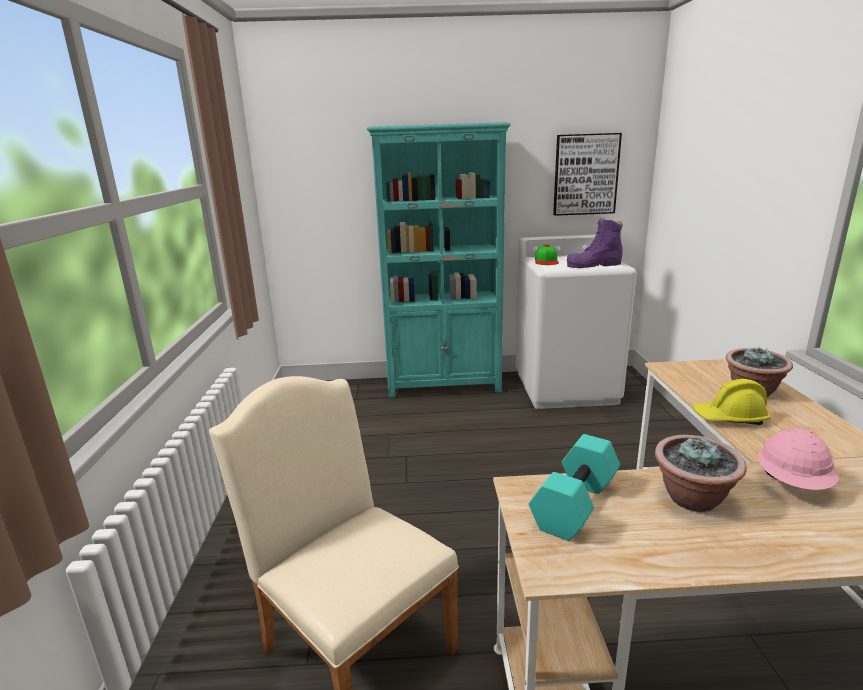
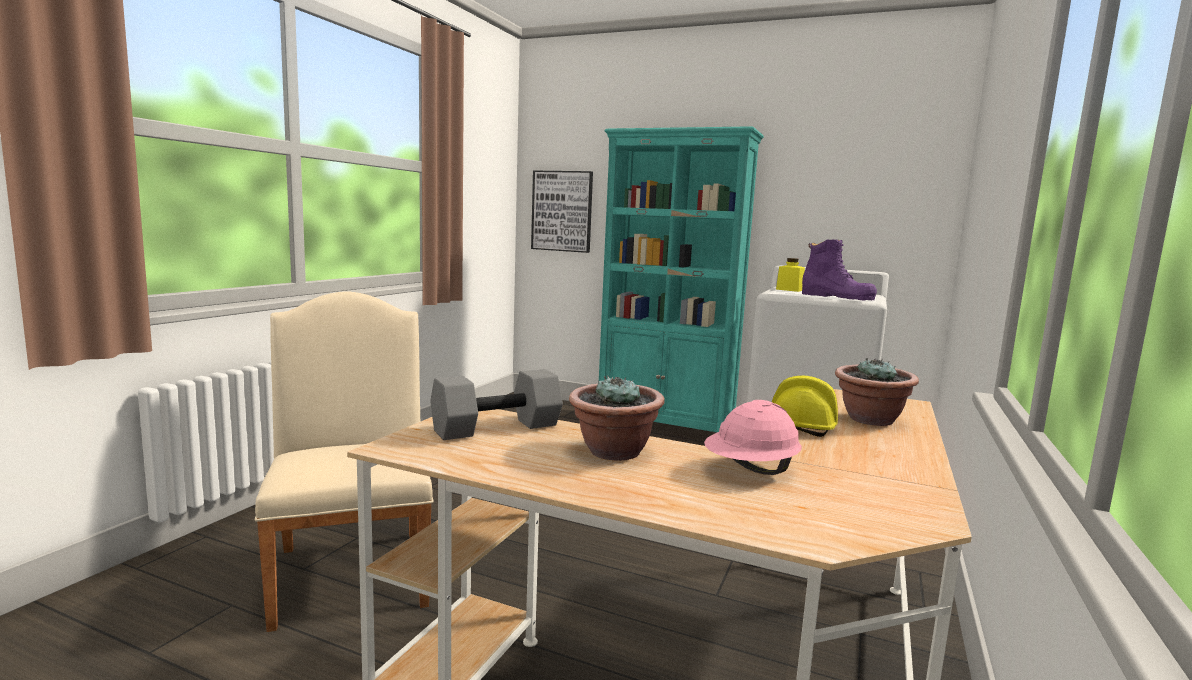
camera: 25 degrees right, 10 degrees down
turquoise dumbbell [529,434,620,541] -> grey dumbbell [430,369,563,440]
cap [535,244,559,265] -> yellow jar [776,258,805,292]
picture [553,133,622,216] -> picture moved to [531,171,593,253]
purple boot [567,218,623,268] -> purple boot turned 150 degrees counterclockwise [802,239,877,300]

